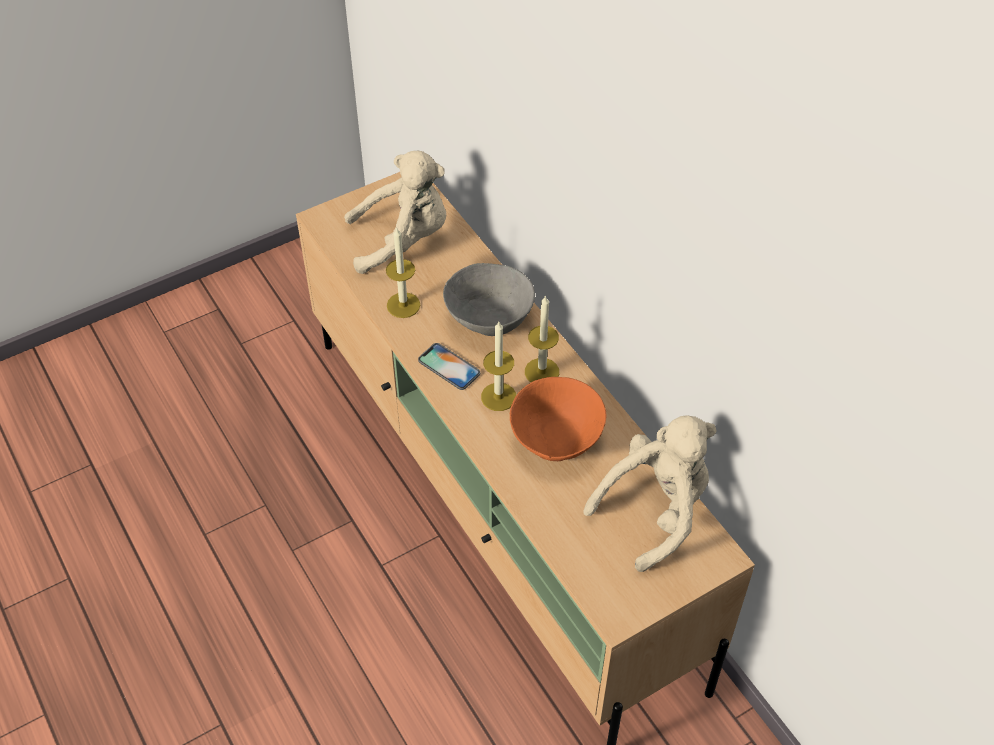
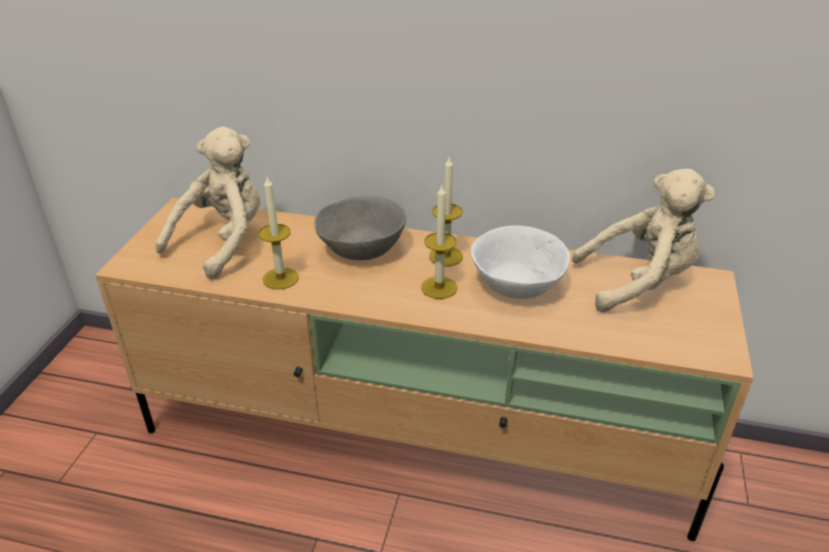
camera: 45 degrees left, 15 degrees down
phone [418,343,480,390] -> none
orange bowl [510,377,606,461] -> white bowl [471,225,570,299]
beige plush toy [583,416,717,572] -> beige plush toy turned 75 degrees clockwise [572,169,715,313]

